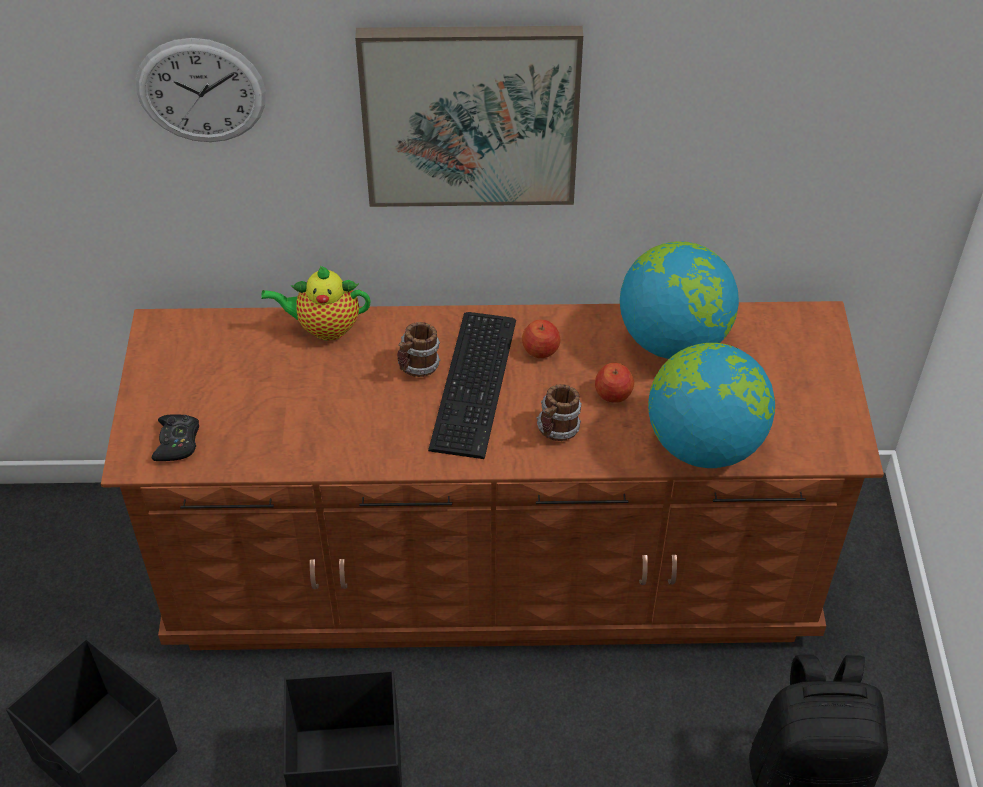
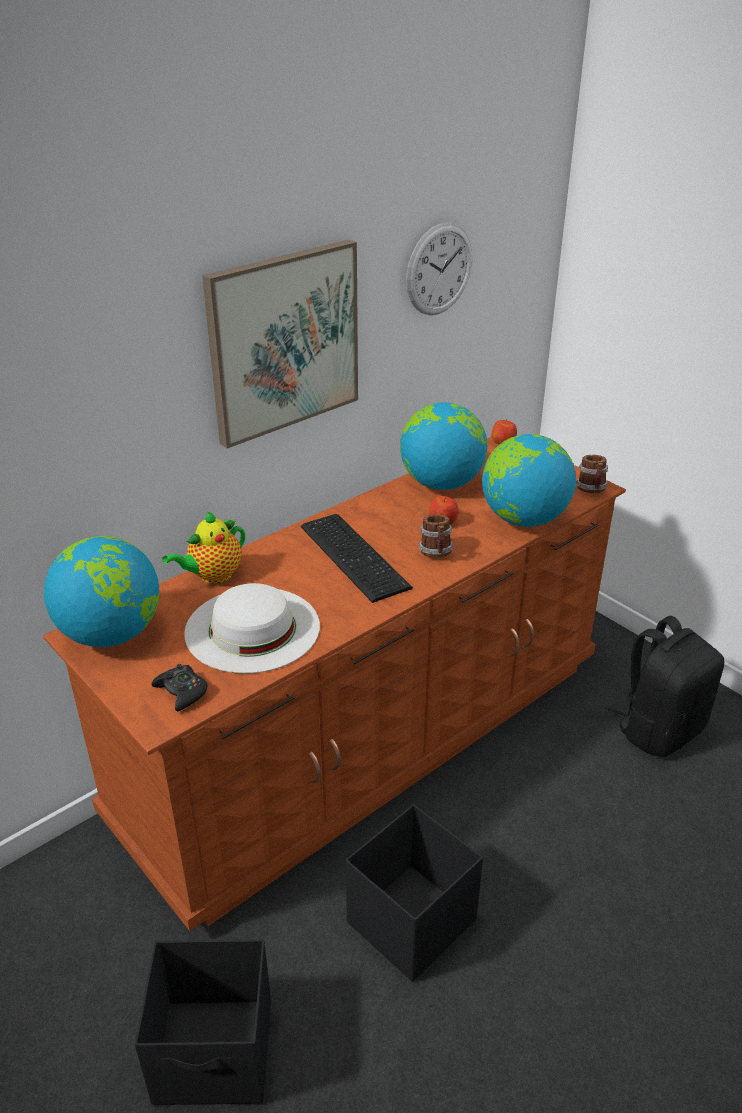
camera: 40 degrees left, 15 degrees down
wall clock [136,38,266,142] -> wall clock moved to [406,223,472,315]
mug [397,322,440,377] -> mug moved to [576,455,608,493]
apple [522,320,560,358] -> apple moved to [491,420,517,445]
none -> globe [44,536,159,647]
none -> white hat [184,583,320,673]

